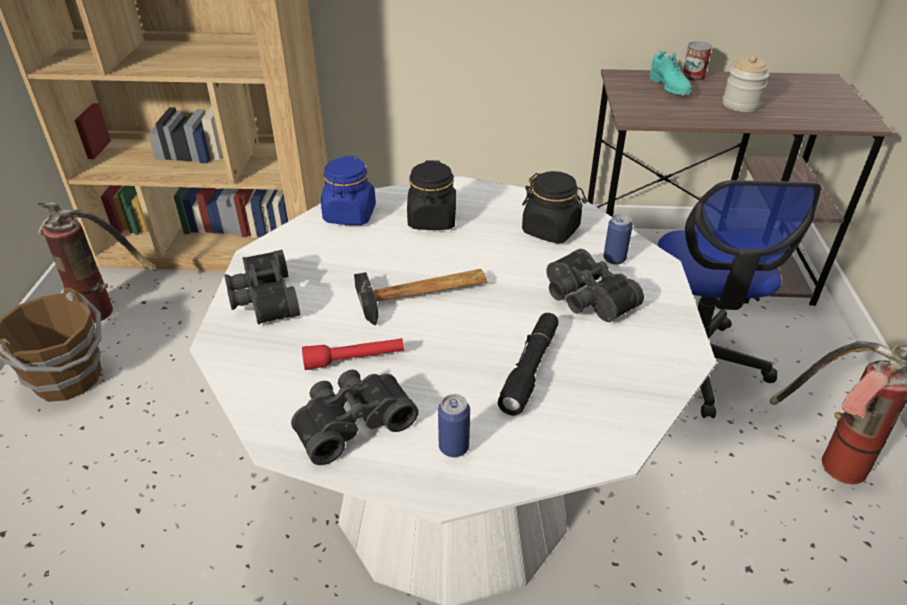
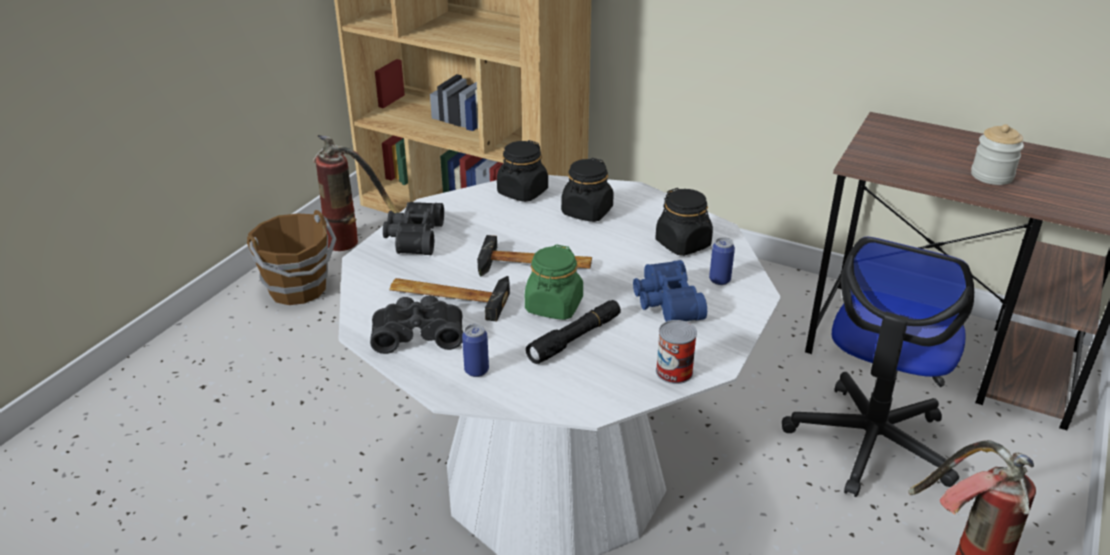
camera: 25 degrees right, 5 degrees down
red flashlight [302,338,404,370] -> hammer [389,276,510,322]
blue jar [321,156,376,225] -> black jar [497,140,548,202]
black binoculars [546,249,644,322] -> blue binoculars [633,260,707,322]
turquoise shoe [650,50,692,96] -> none
can [683,41,712,82] -> can moved to [656,320,697,384]
none -> green jar [525,244,583,320]

